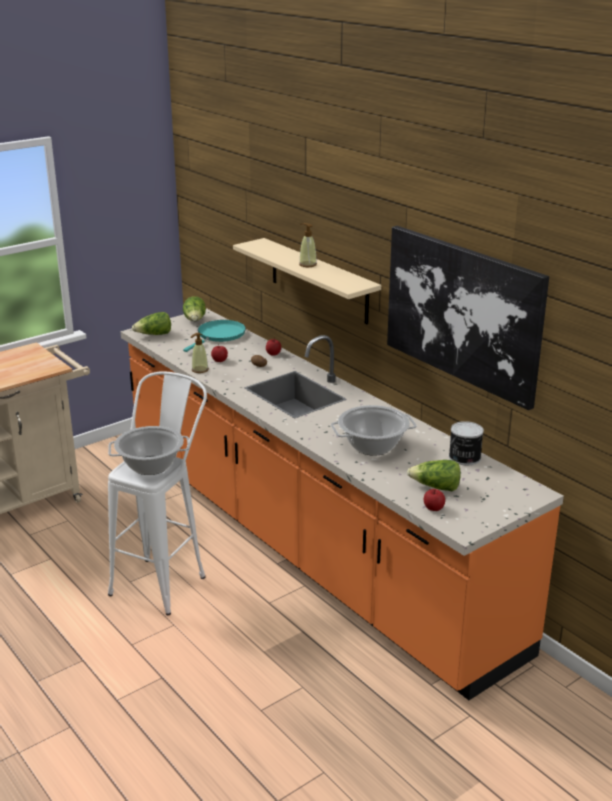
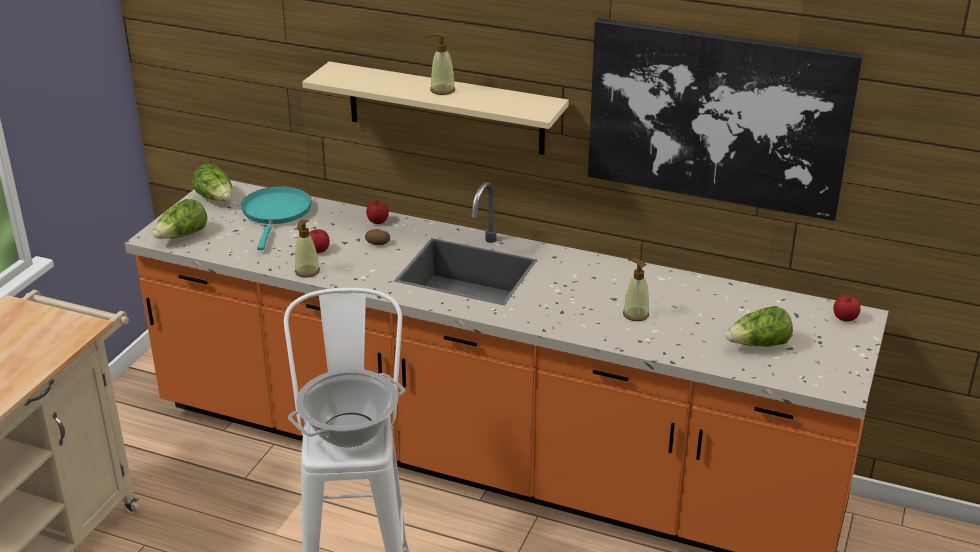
camera: 30 degrees left, 5 degrees up
cooking pot [331,405,417,456] -> soap dispenser [623,258,649,321]
apple [424,489,445,511] -> apple moved to [833,295,861,322]
can [449,421,484,465] -> none

